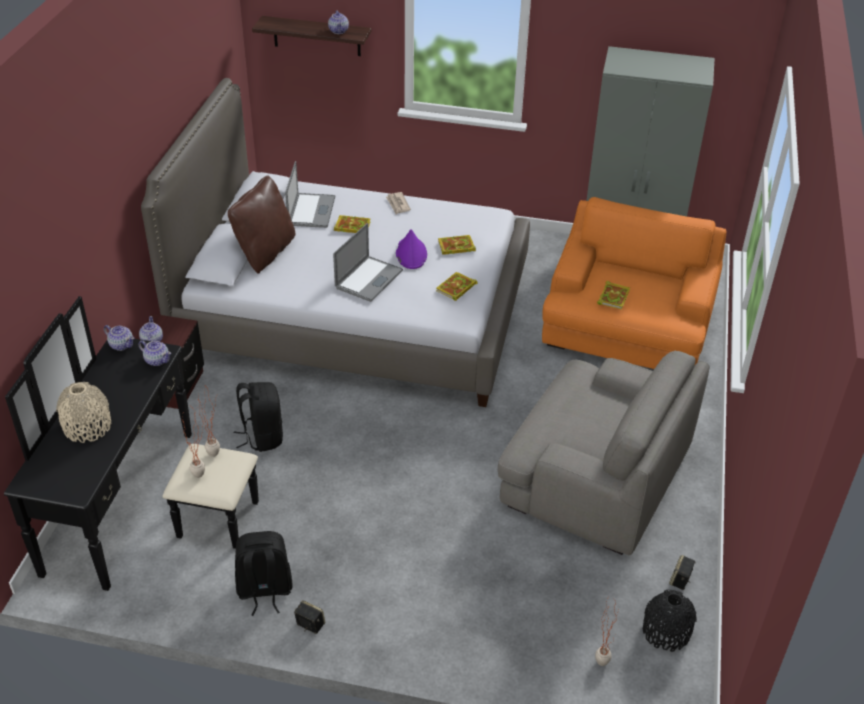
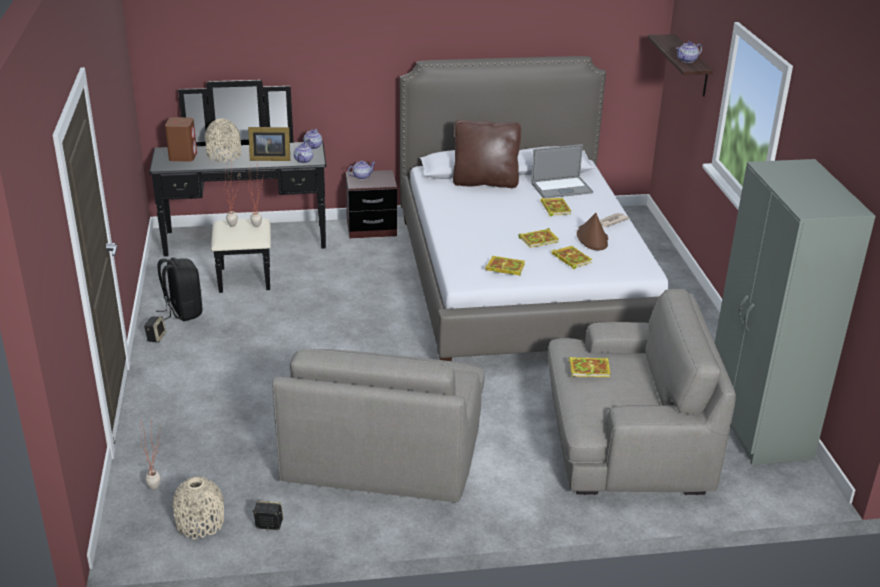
camera: 70 degrees right, 10 degrees down
black backpack [234,382,283,452] -> none
laptop [333,223,403,302] -> none
purple hat [396,229,427,269] -> book [519,228,559,248]
orange armchair [542,197,726,369] -> grey armchair [548,289,736,495]
black vase [643,590,697,652] -> beige vase [172,477,224,539]
none -> brown speaker [165,117,197,162]
none -> picture frame [248,127,290,161]
none -> brown hat [577,213,608,250]

